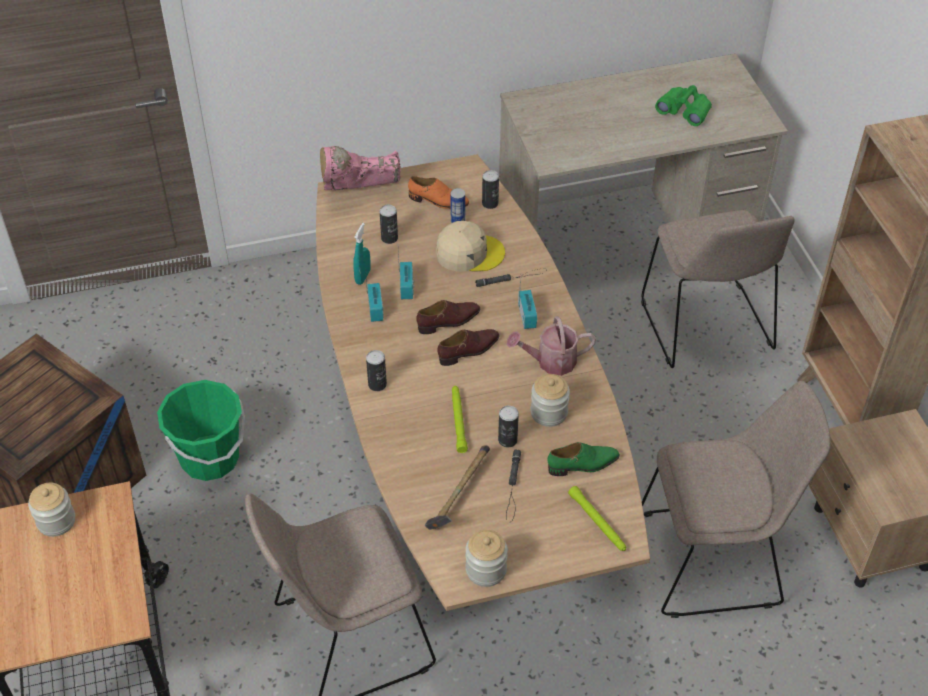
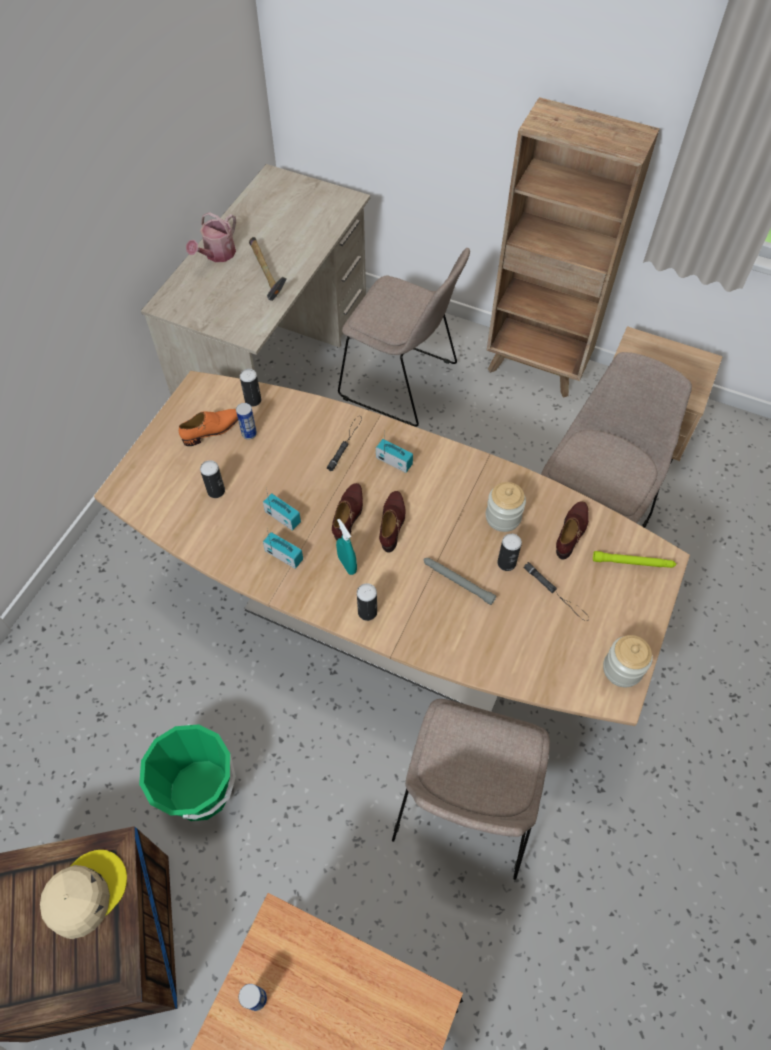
camera: 50 degrees left, 10 degrees up
jar [28,483,75,537] -> can [238,984,267,1011]
pink boot [320,146,401,190] -> none
turquoise spray bottle [353,223,371,285] -> turquoise spray bottle moved to [336,519,357,575]
hammer [425,445,490,530] -> hammer moved to [249,237,287,301]
beige cap [437,221,505,272] -> beige cap moved to [40,850,127,939]
green flashlight [452,386,468,453] -> grey flashlight [424,558,496,605]
watering can [507,316,596,376] -> watering can moved to [186,212,236,262]
green shoe [548,442,620,476] -> brown shoe [556,501,589,560]
green binoculars [655,85,712,126] -> none

